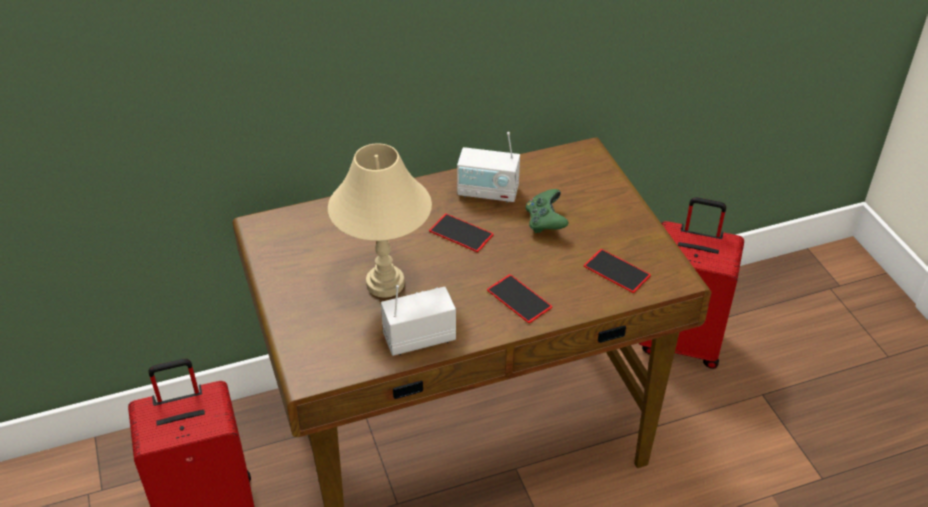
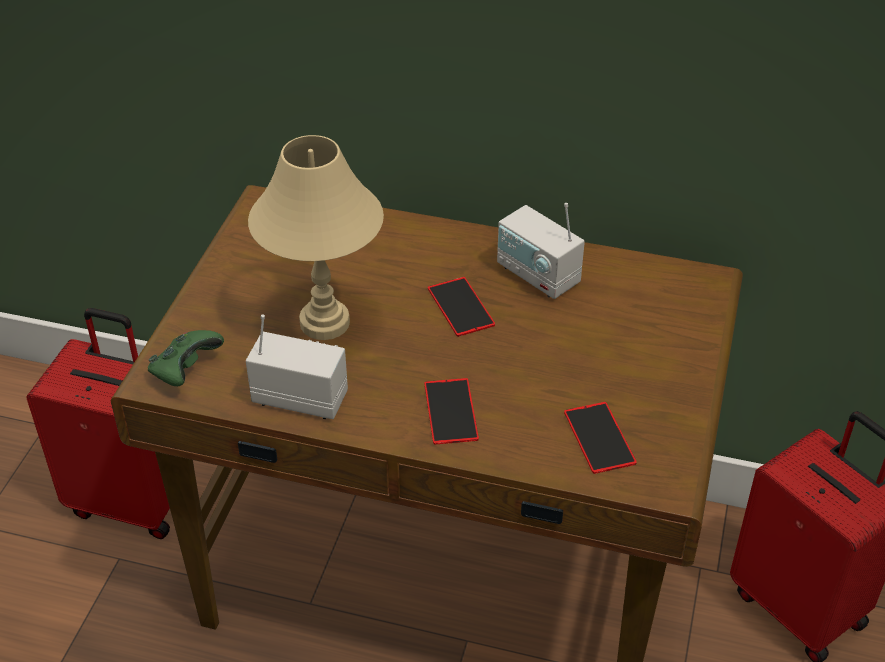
camera: 35 degrees right, 0 degrees up
green game controller [525,189,569,233] -> green game controller moved to [148,330,224,386]

